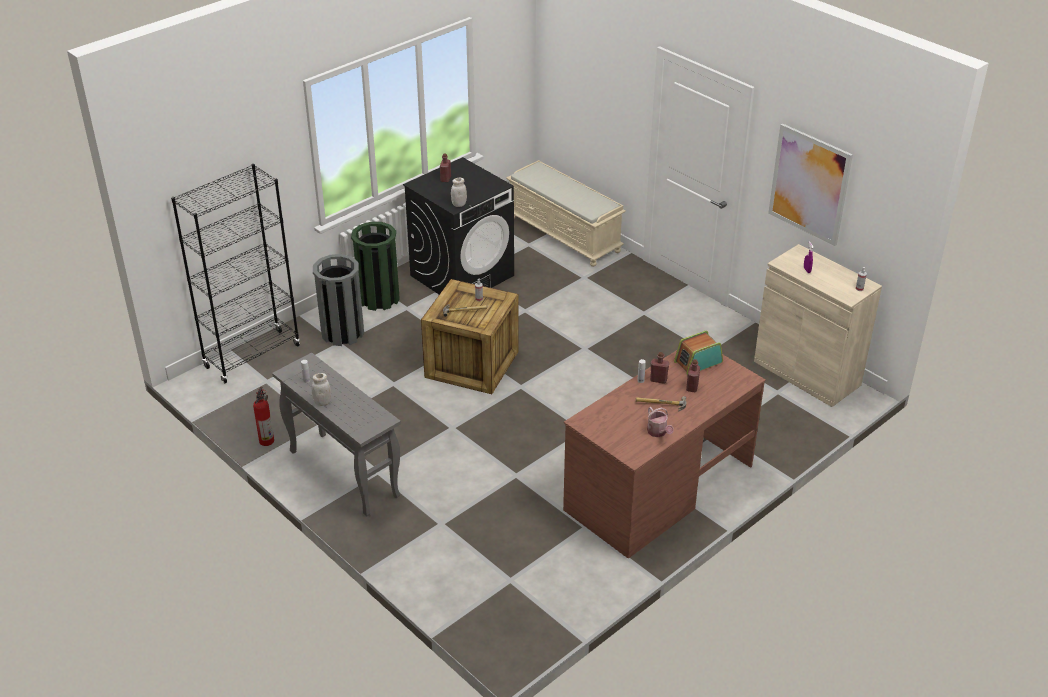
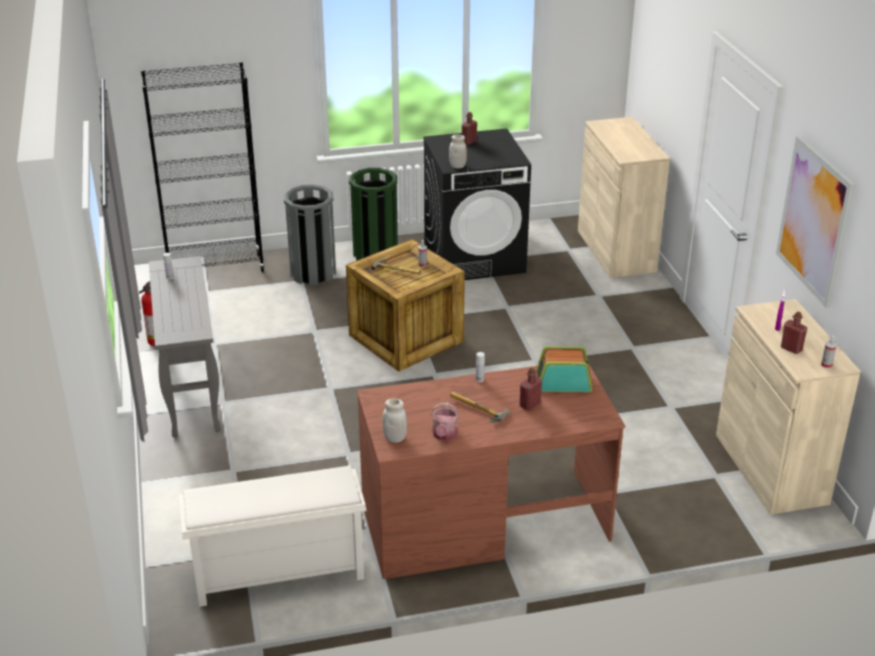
camera: 30 degrees right, 5 degrees down
white jar [312,373,331,406] -> white jar moved to [382,398,407,443]
beige bench [506,160,626,267] -> beige cabinet [578,117,670,278]
red bottle [650,352,670,384] -> red bottle moved to [781,312,807,354]
none -> white shoe rack [179,466,366,607]

